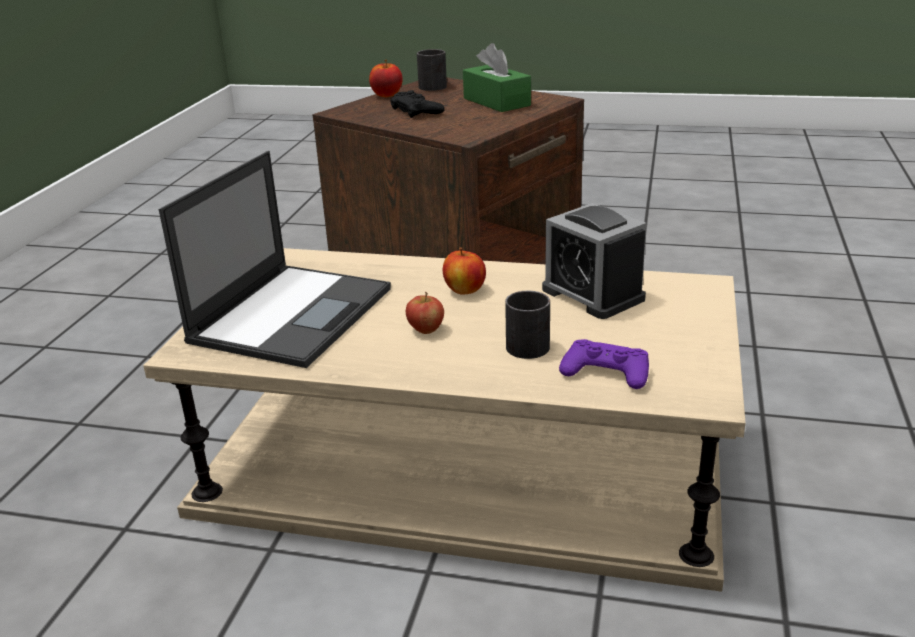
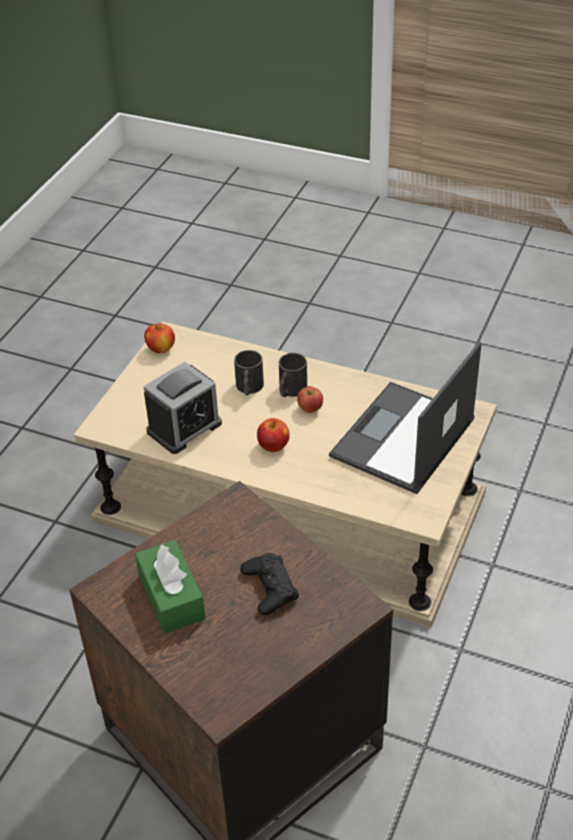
camera: 170 degrees left, 15 degrees up
apple [369,60,403,97] -> apple moved to [144,323,175,354]
black mug [417,49,447,91] -> black mug moved to [279,353,307,397]
alarm clock [542,203,646,319] -> alarm clock turned 75 degrees clockwise [143,362,222,454]
purple game controller [559,339,649,389] -> none

